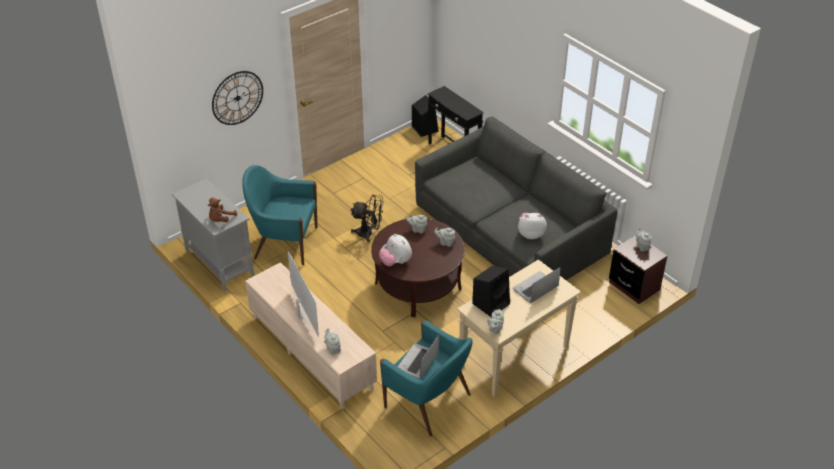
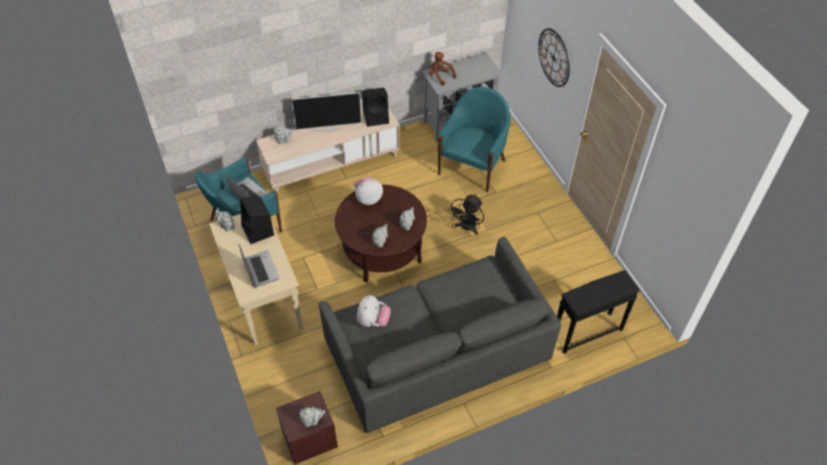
camera: 105 degrees right, 10 degrees up
black speaker [412,95,438,137] -> black speaker moved to [362,88,389,127]

